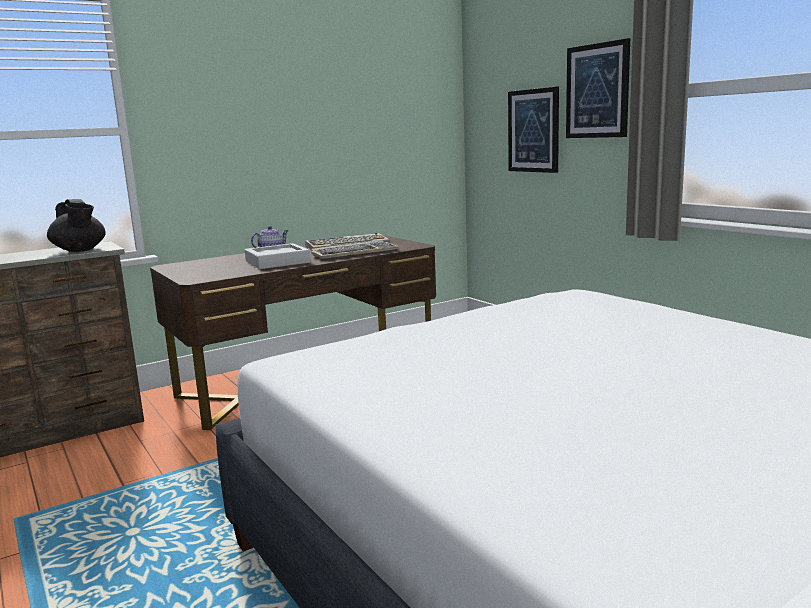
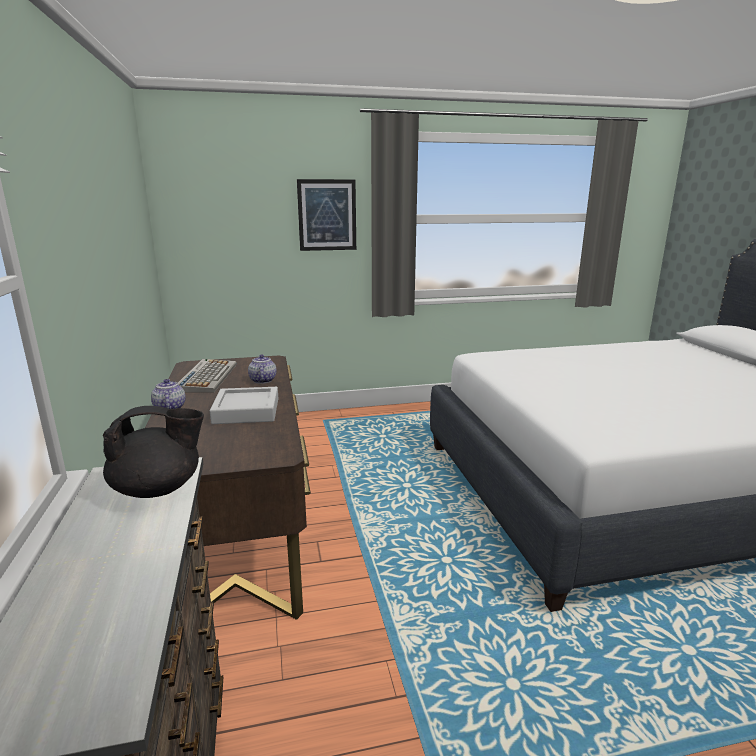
camera: 70 degrees left, 5 degrees up
keyboard [311,240,399,259] -> teapot [248,354,277,384]
picture [508,87,559,173] -> none

